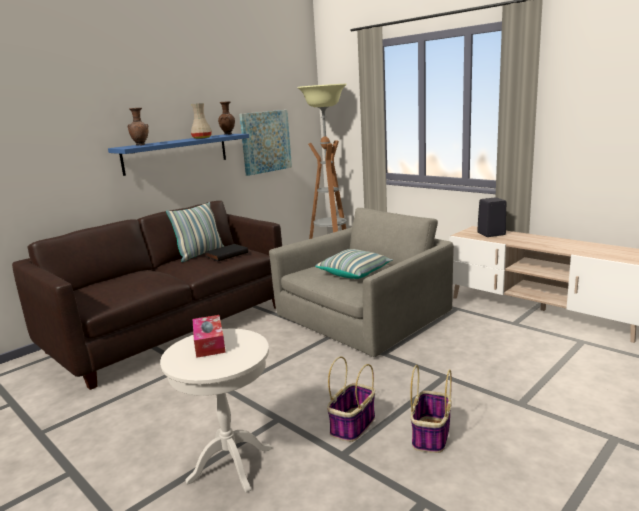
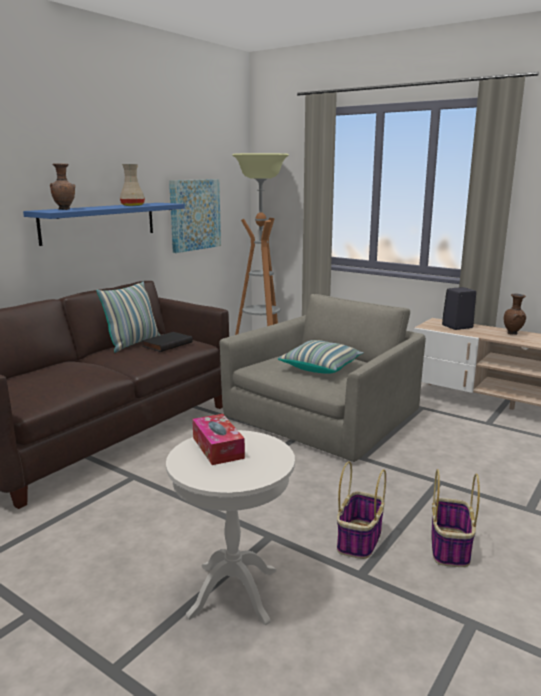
camera: 10 degrees left, 0 degrees up
brown vase [218,101,235,135] -> brown vase moved to [504,294,526,335]

